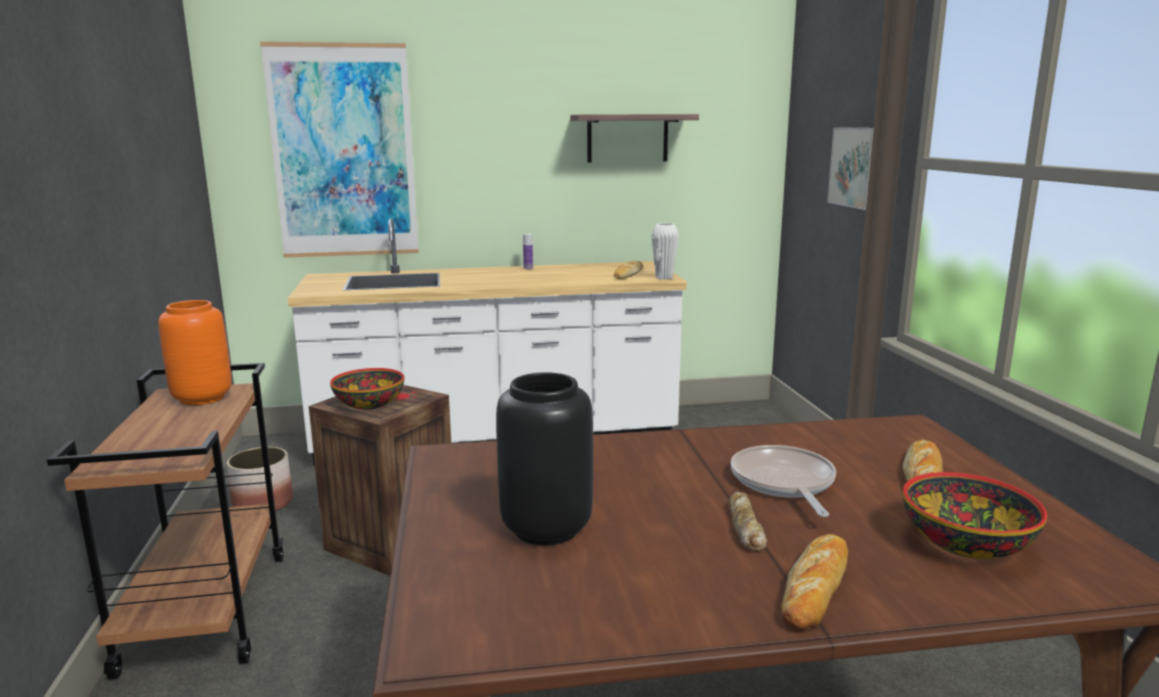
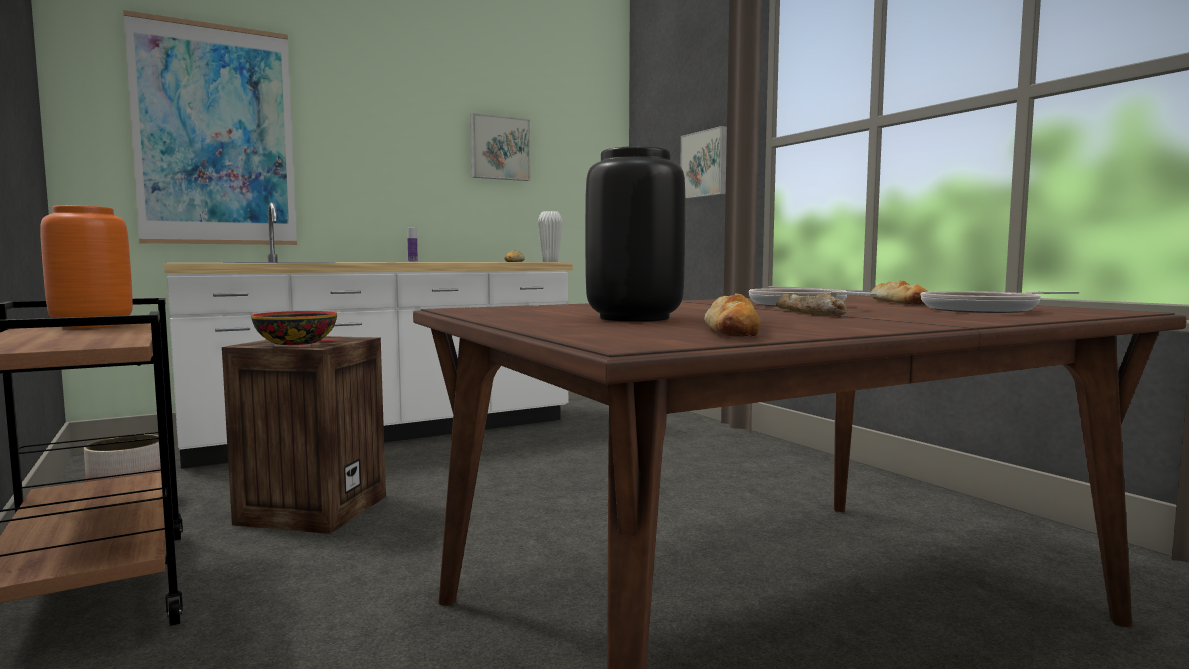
camera: 20 degrees left, 10 degrees down
shelf [570,114,699,163] -> picture [470,113,530,181]
bread [782,534,848,630] -> bread moved to [704,293,760,337]
bowl [903,472,1048,559] -> frying pan [921,291,1080,313]

